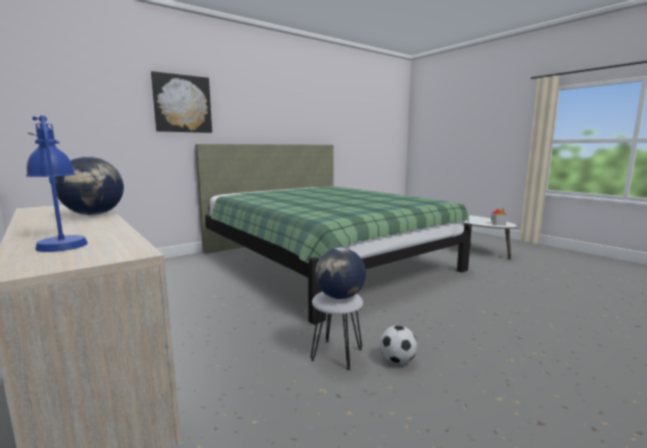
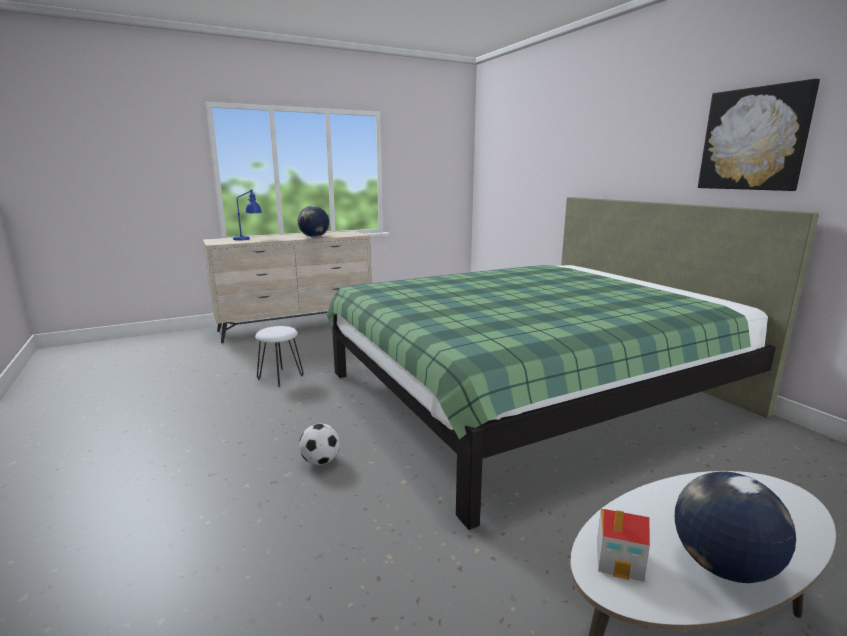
camera: 100 degrees right, 5 degrees up
picture [151,71,212,133] -> picture moved to [698,79,820,191]
globe [315,248,366,299] -> globe moved to [675,471,796,583]
football [380,325,417,364] -> football moved to [299,423,340,465]

